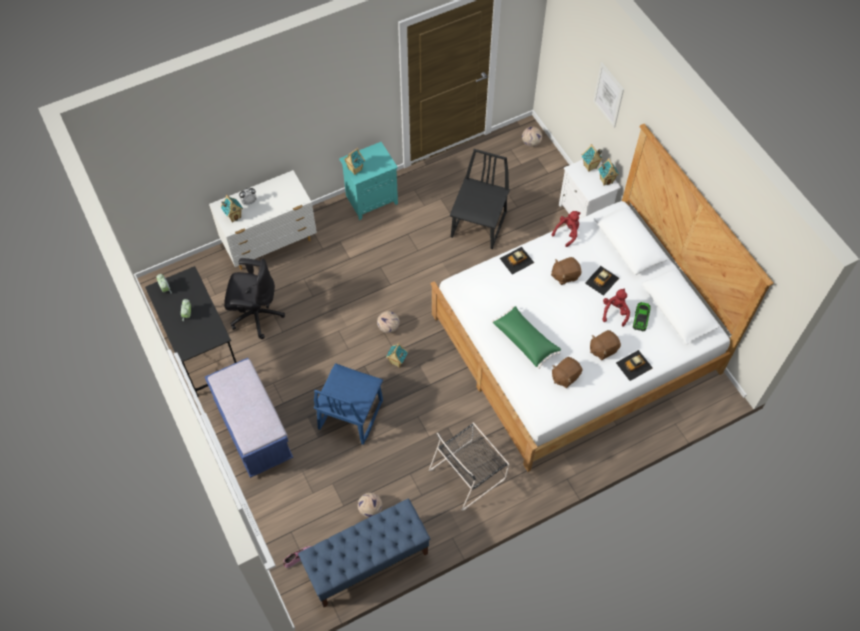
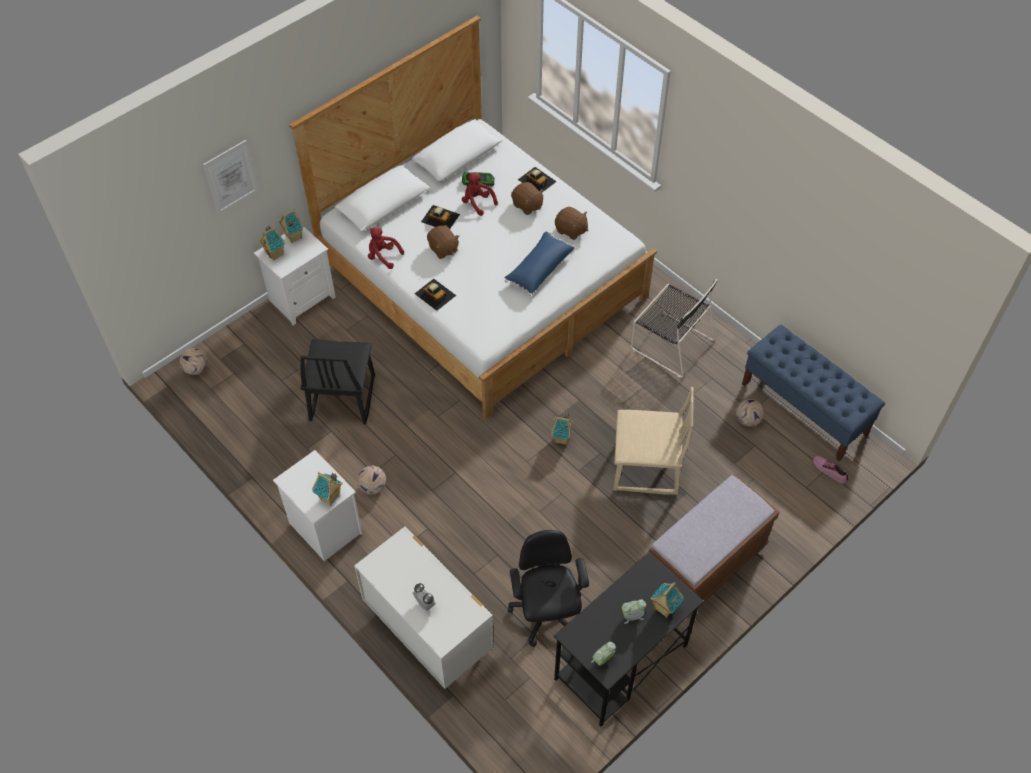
camera: 105 degrees left, 5 degrees down
blue bench [205,358,293,478] -> brown bench [649,474,780,618]
toy house [221,195,243,222] -> toy house moved to [651,582,684,618]
blue chair [314,363,383,445] -> beige chair [614,387,694,495]
turquoise nightstand [339,142,398,220] -> white nightstand [273,450,363,561]
football [377,311,400,333] -> football moved to [357,465,386,495]
black chair [450,149,510,249] -> black chair turned 90 degrees counterclockwise [300,339,375,424]
green pillow [492,306,561,369] -> blue pillow [504,231,575,296]
red plush toy [602,289,630,327] -> red plush toy turned 45 degrees clockwise [462,173,498,216]

